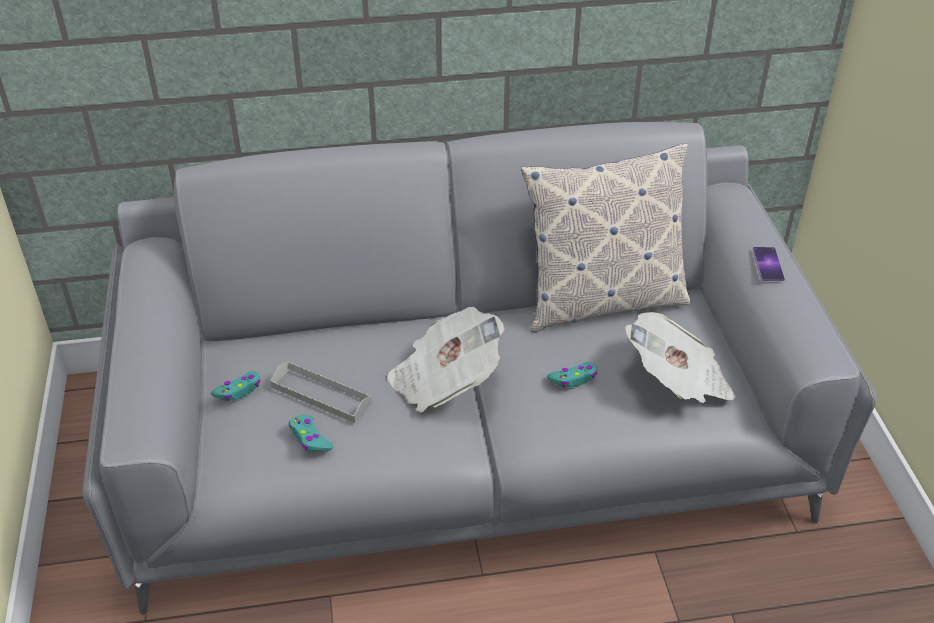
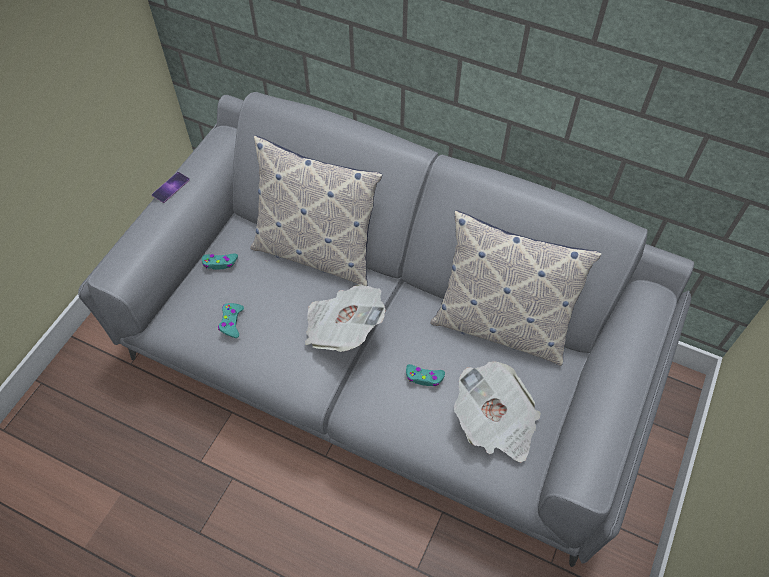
camera: 35 degrees right, 15 degrees up
grey tray [270,361,373,423] -> none
phone [752,247,785,281] -> phone moved to [152,172,190,203]
none -> pillow [250,135,383,286]

